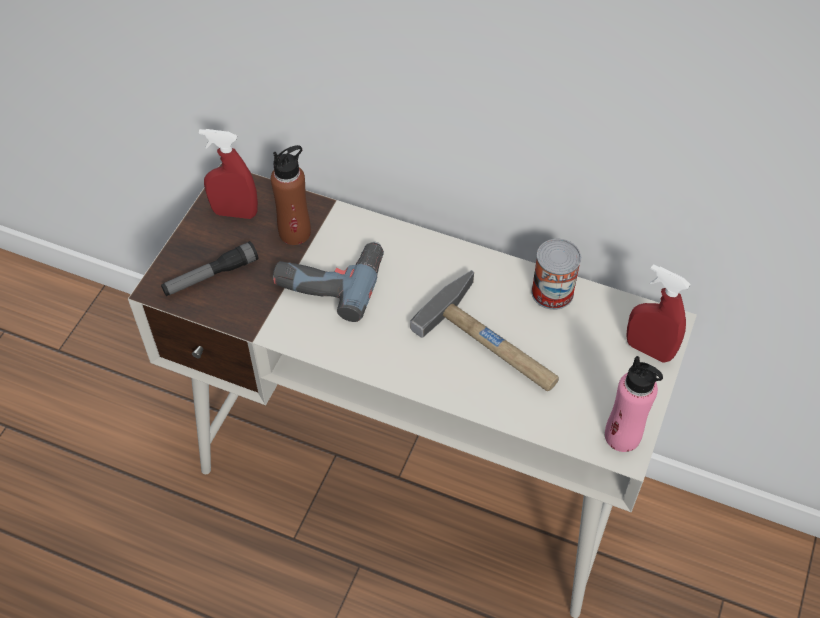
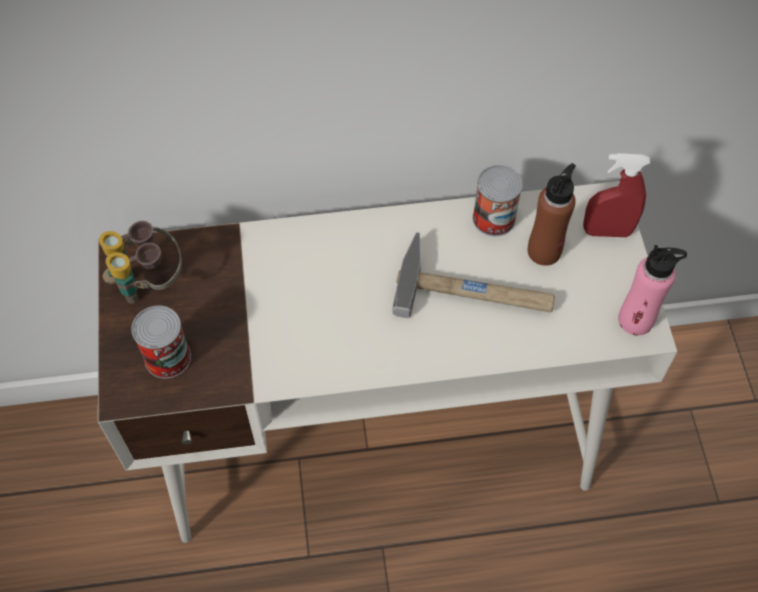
camera: 30 degrees left, 5 degrees up
flashlight [161,241,259,296] -> can [131,306,191,379]
red spray bottle [199,129,258,219] -> binoculars [99,221,182,304]
brown bottle [271,145,311,245] -> brown bottle moved to [528,163,576,266]
power drill [273,242,384,322] -> none

